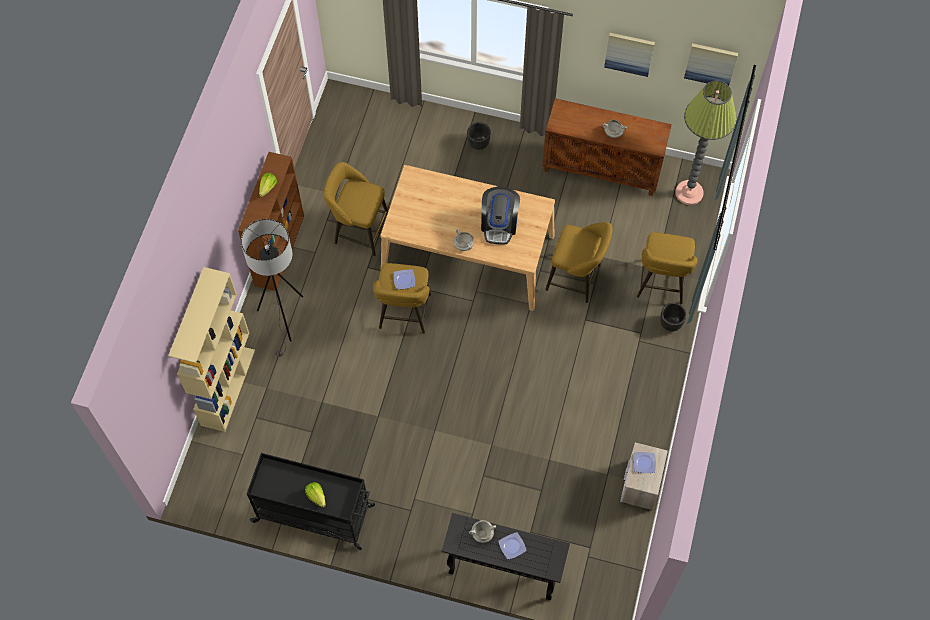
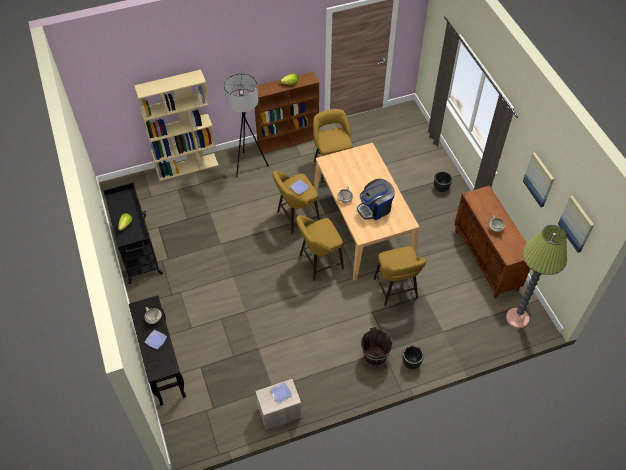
camera: 55 degrees right, 10 degrees down
yellow stool [637,232,698,304] -> yellow stool moved to [296,215,344,281]
none -> brown bucket [361,327,393,367]

